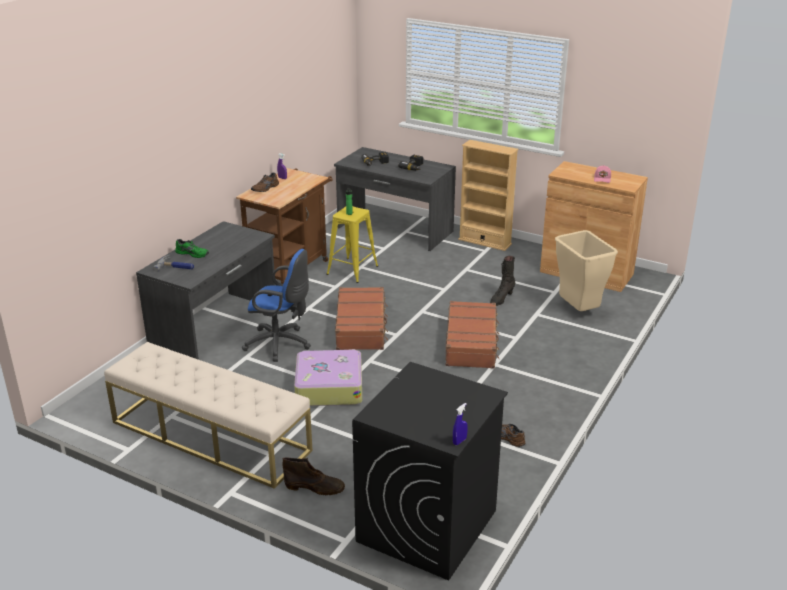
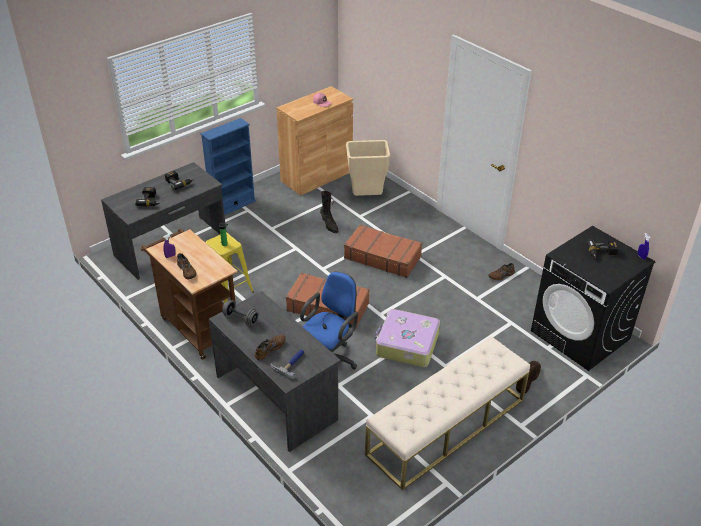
camera: 70 degrees left, 10 degrees up
green shoe [175,239,209,258] -> brown shoe [254,335,285,360]
beige bookcase [458,140,519,251] -> blue bookcase [200,118,256,215]
none -> grey dumbbell [222,300,259,326]
none -> power drill [587,239,618,259]

